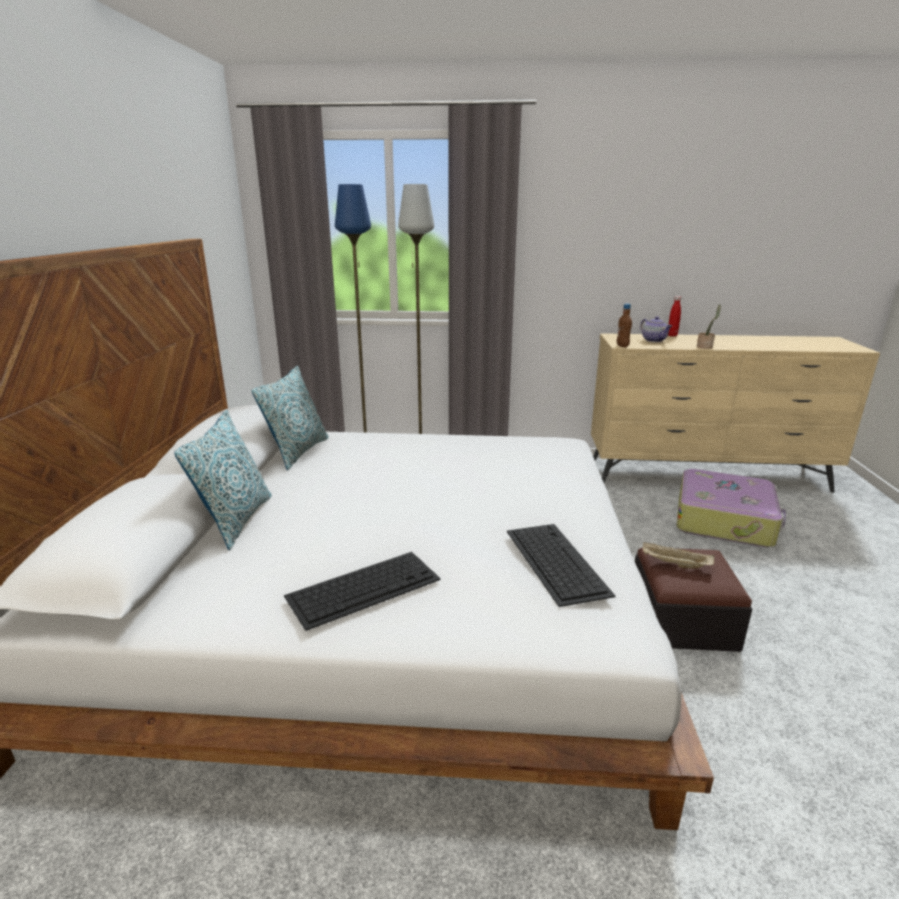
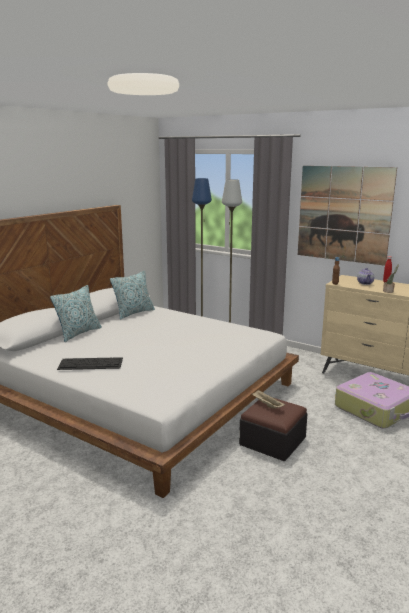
camera: 30 degrees right, 5 degrees down
keyboard [507,524,616,607] -> none
none -> picture [298,166,397,266]

